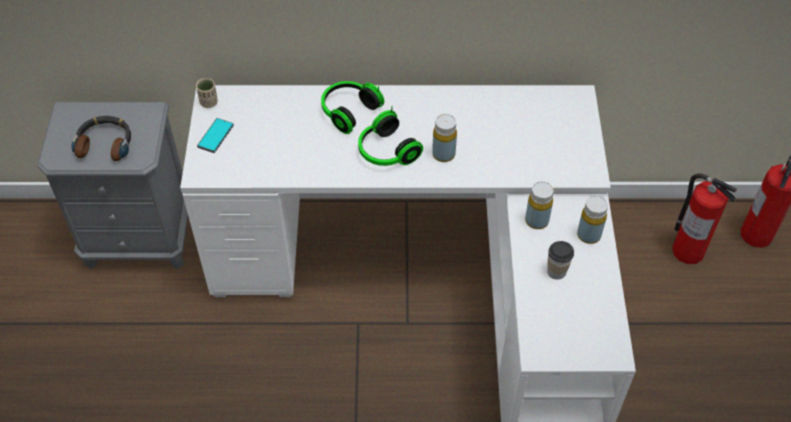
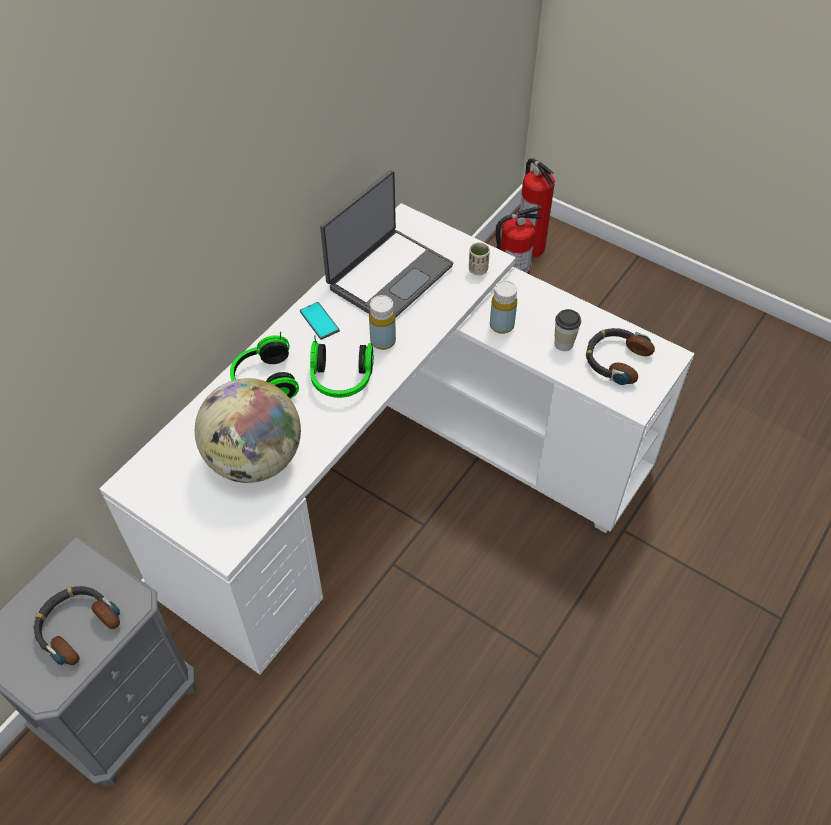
camera: 55 degrees left, 0 degrees up
beige cup [196,78,218,108] -> beige cup moved to [469,242,490,275]
phone [197,118,234,153] -> phone moved to [300,302,340,340]
yellow bottle [577,195,608,244] -> none
none -> globe [195,378,301,483]
none -> laptop [320,170,453,318]
none -> headphones [586,328,655,385]

